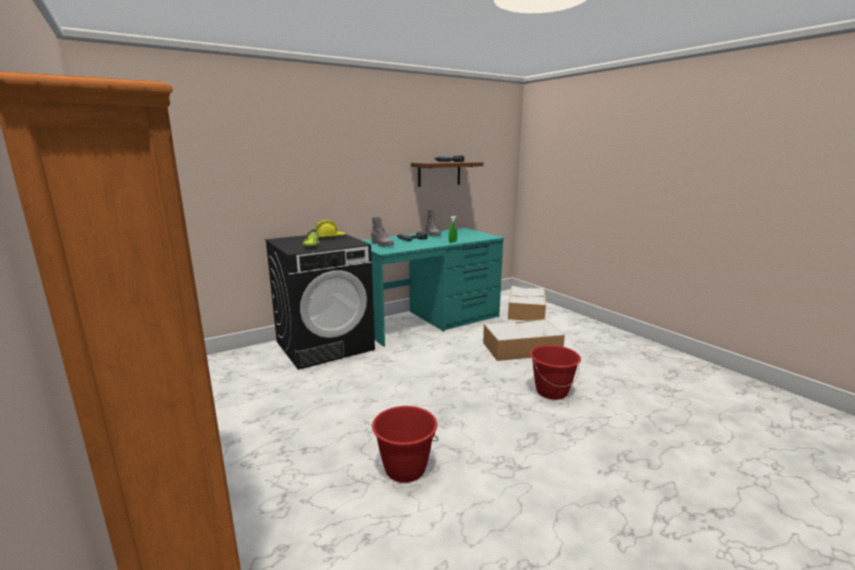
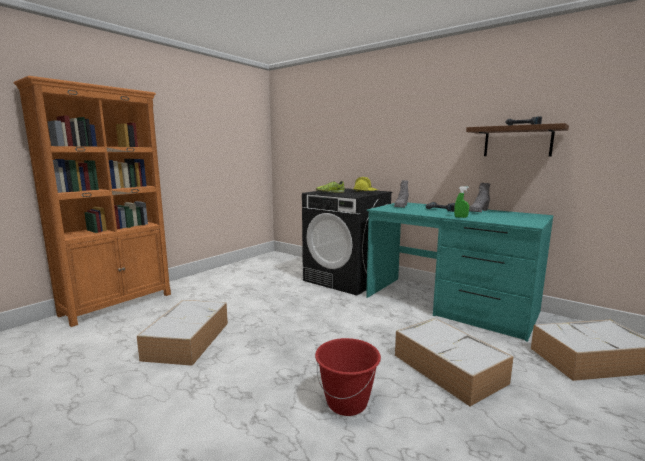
camera: 70 degrees right, 5 degrees down
red bucket [372,406,438,483] -> storage box [137,300,228,366]

